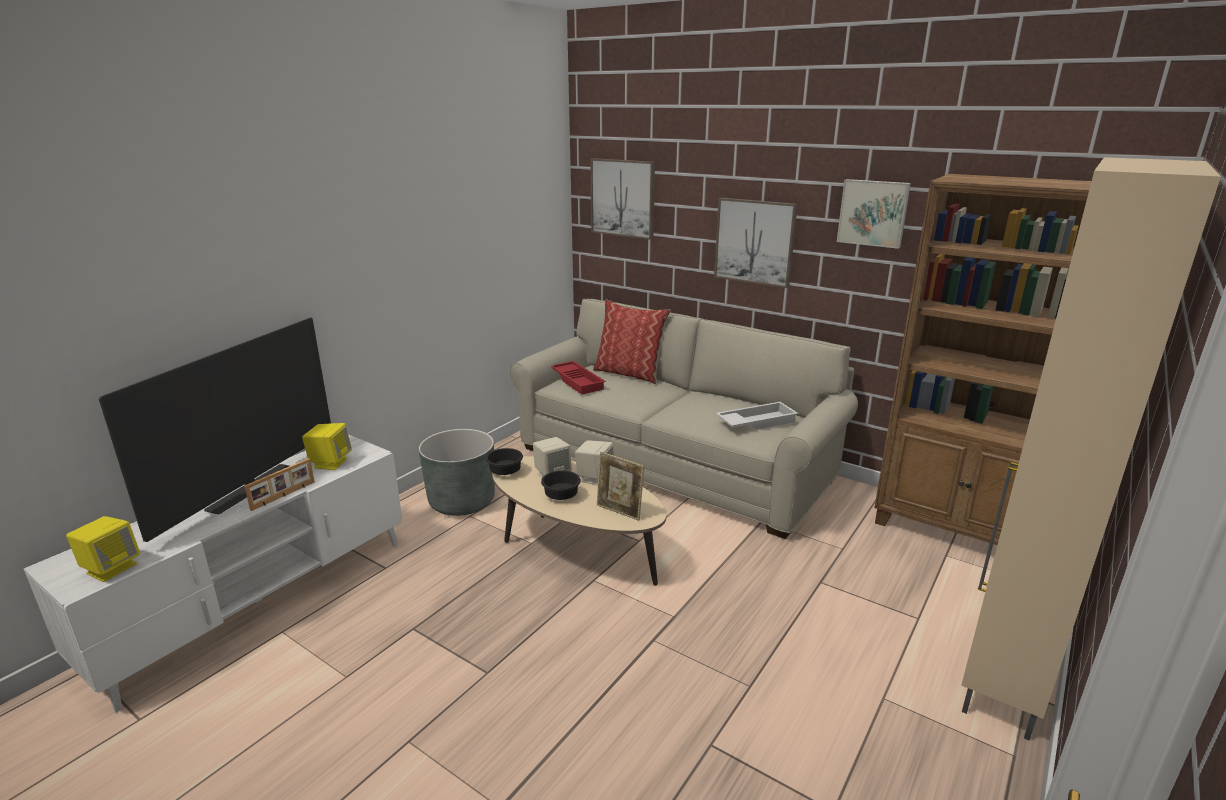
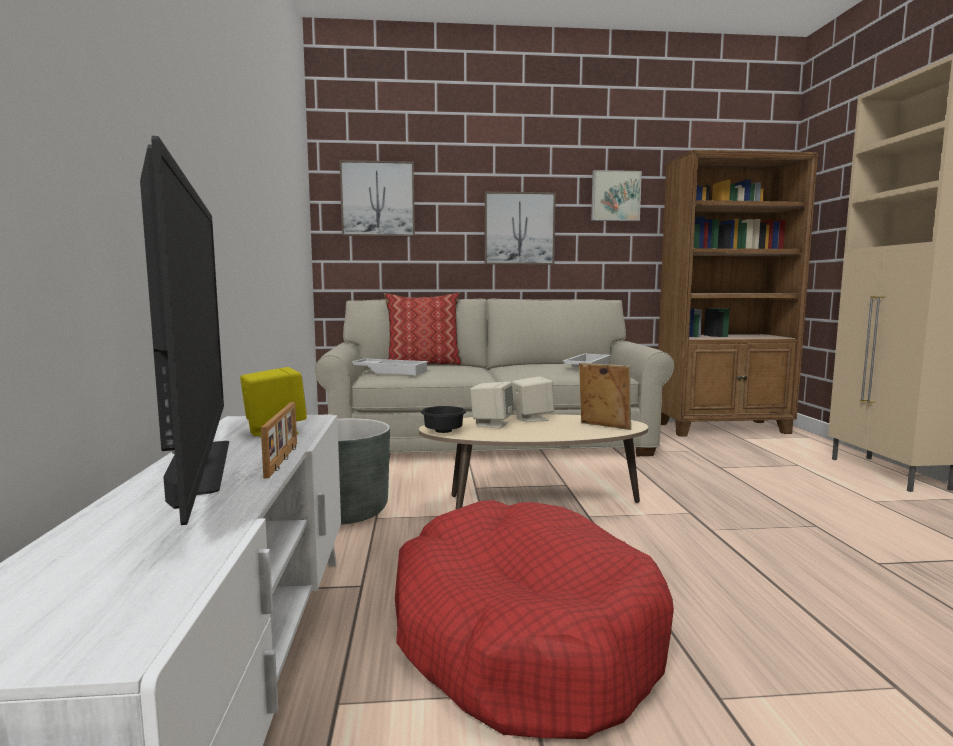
camera: 40 degrees left, 15 degrees down
yellow speaker [66,516,140,582] -> none
black bowl [541,470,581,500] -> none
red tray [551,361,606,394] -> white tray [352,358,429,375]
picture frame [597,452,644,521] -> picture frame turned 135 degrees counterclockwise [579,363,631,430]
none -> red dog bed [395,500,674,739]

